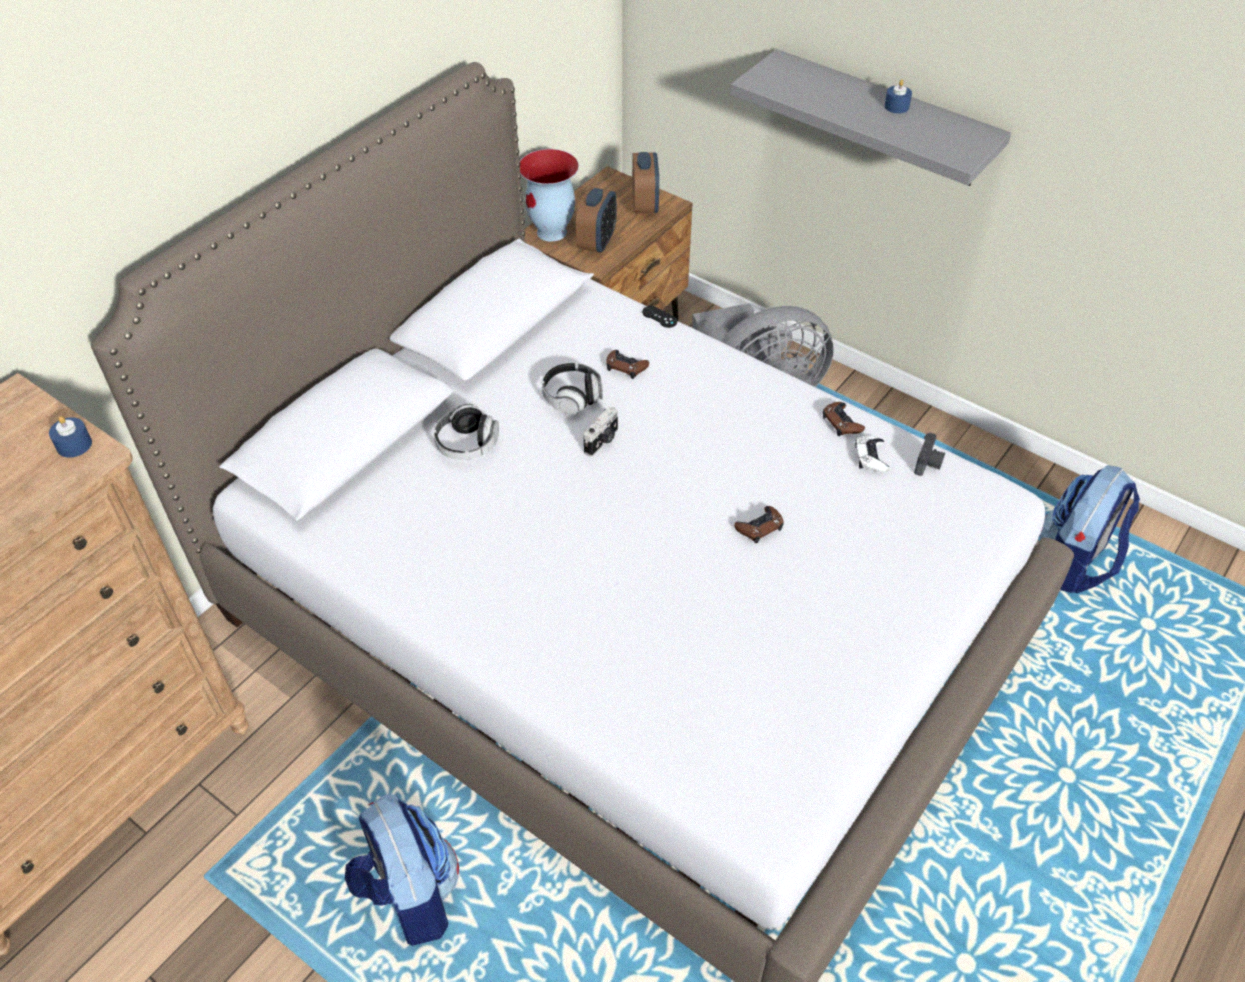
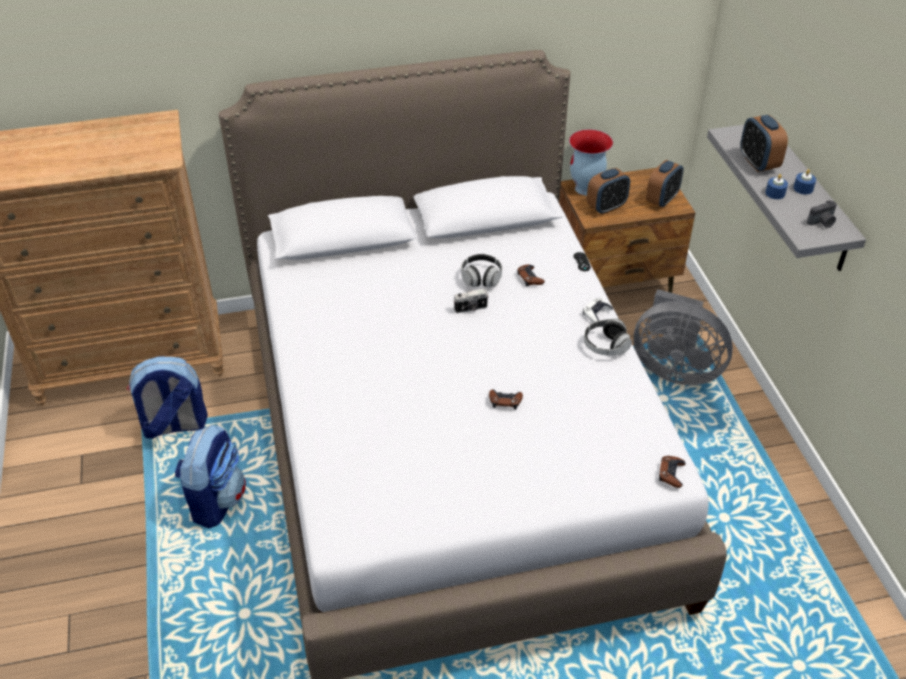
camera: 40 degrees right, 5 degrees down
blue candle [49,416,92,458] -> blue candle moved to [765,174,788,199]
headphones [434,403,499,460] -> headphones moved to [584,319,632,355]
brown game controller [823,402,865,436] -> brown game controller moved to [659,455,685,488]
white game controller [855,436,889,472] -> white game controller moved to [583,298,613,322]
camera [914,433,945,476] -> camera moved to [807,200,837,228]
backpack [1040,465,1140,594] -> backpack moved to [127,356,208,439]
none -> alarm clock [741,115,788,172]

